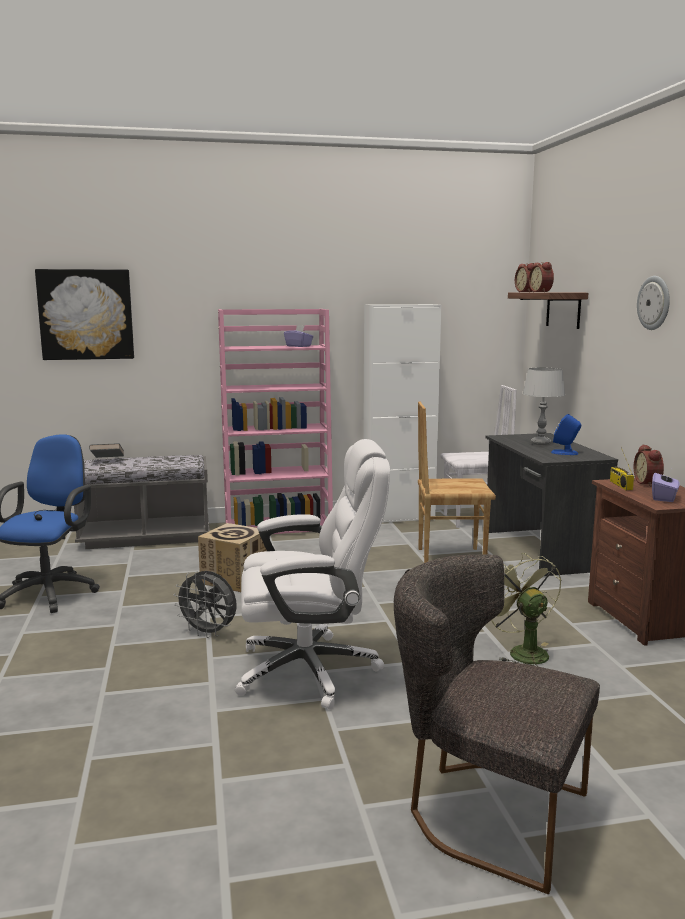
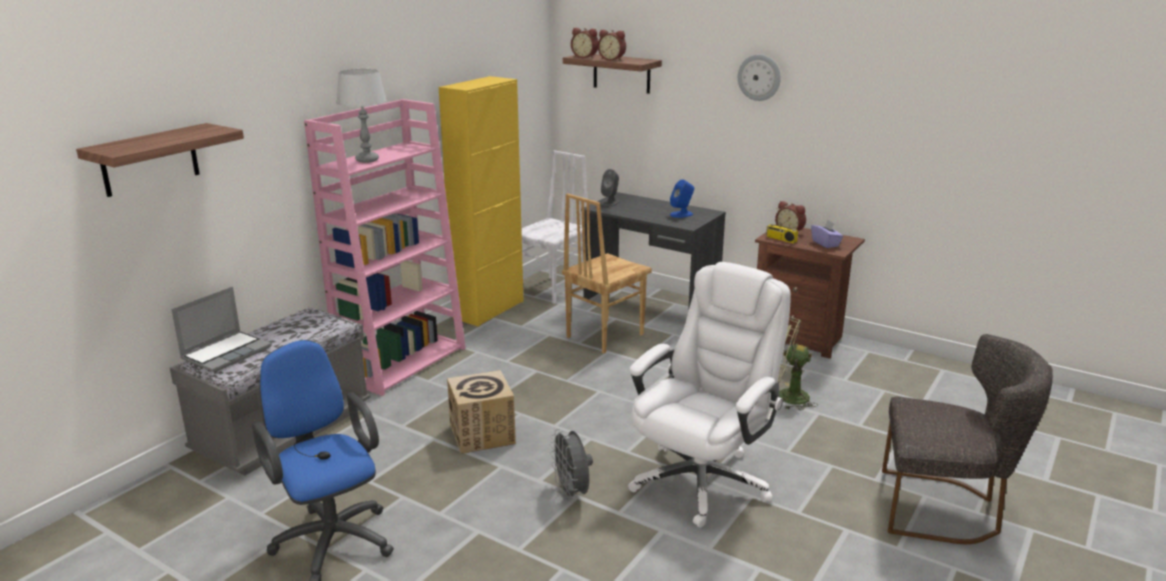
camera: 45 degrees left, 10 degrees up
picture [35,269,134,360] -> shelf [76,123,244,197]
grey book [89,443,124,458] -> laptop [171,286,272,372]
grey fan [173,571,237,638] -> grey fan turned 90 degrees clockwise [550,429,593,502]
purple tissue box [284,325,314,347] -> none
white cabinet [363,304,441,523] -> yellow cabinet [439,76,524,327]
grey chair [394,554,600,894] -> grey chair turned 150 degrees counterclockwise [882,334,1053,544]
grey table lamp [523,368,565,445] -> grey table lamp moved to [337,69,387,163]
none -> grey speaker [601,169,620,206]

